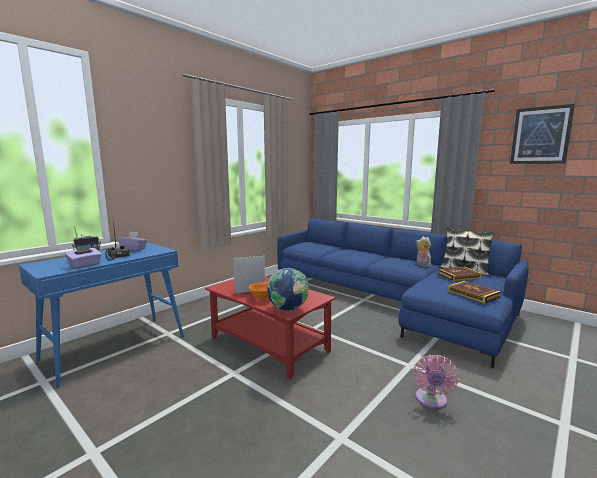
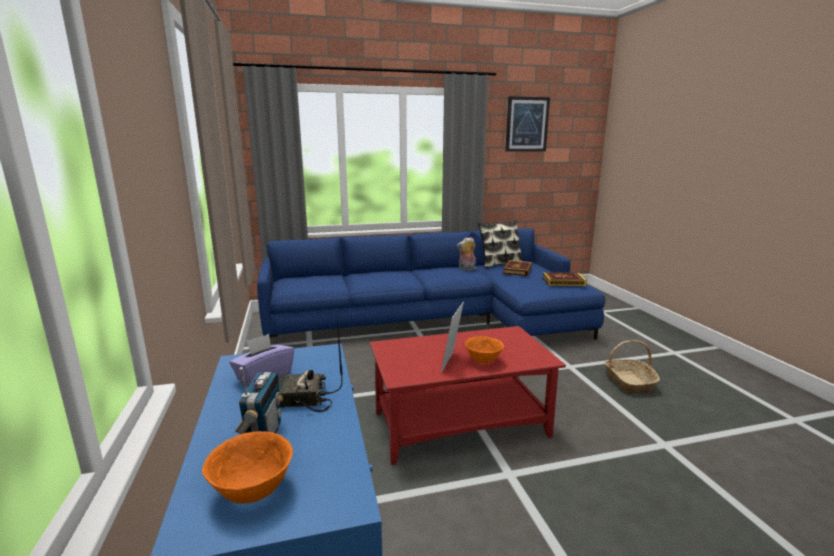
camera: 55 degrees left, 5 degrees up
purple tissue box [65,245,102,269] -> none
globe [268,268,308,311] -> none
pink fan [413,355,459,409] -> basket [604,340,660,393]
none -> orange bowl [202,431,293,504]

